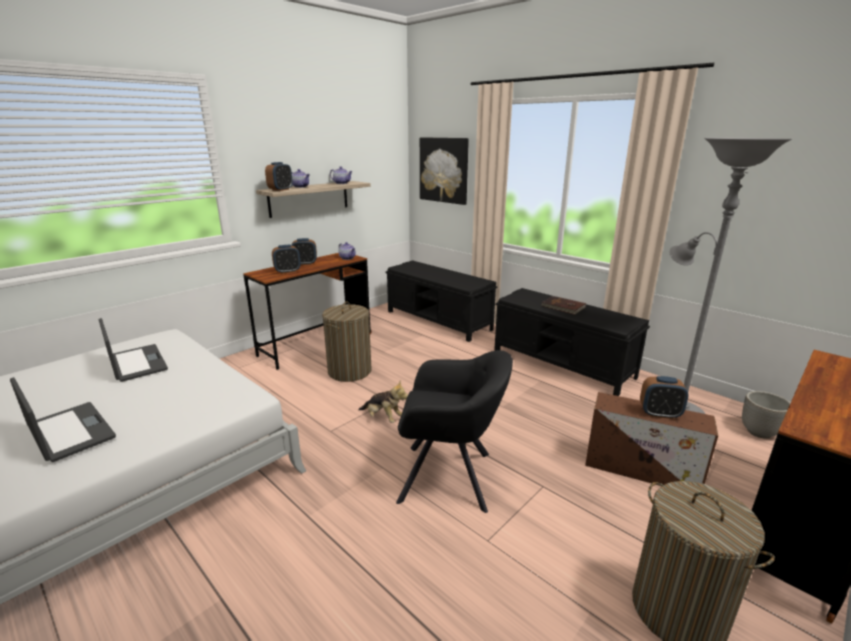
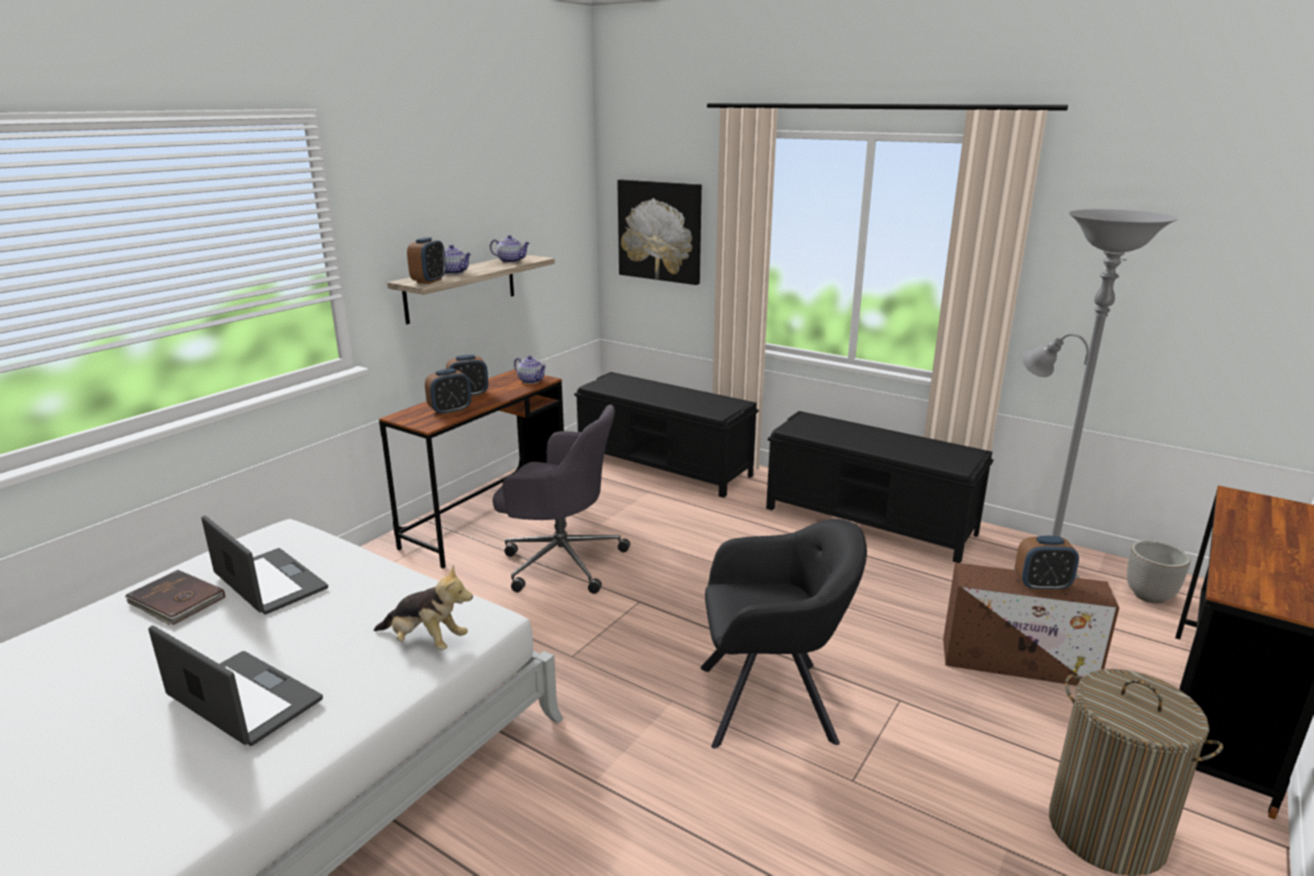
camera: 10 degrees left, 0 degrees up
laundry basket [322,301,372,382] -> grey office chair [493,405,630,594]
plush toy [358,380,408,423] -> plush toy moved to [374,565,473,650]
brown book [541,296,586,315] -> brown book moved to [125,570,225,625]

